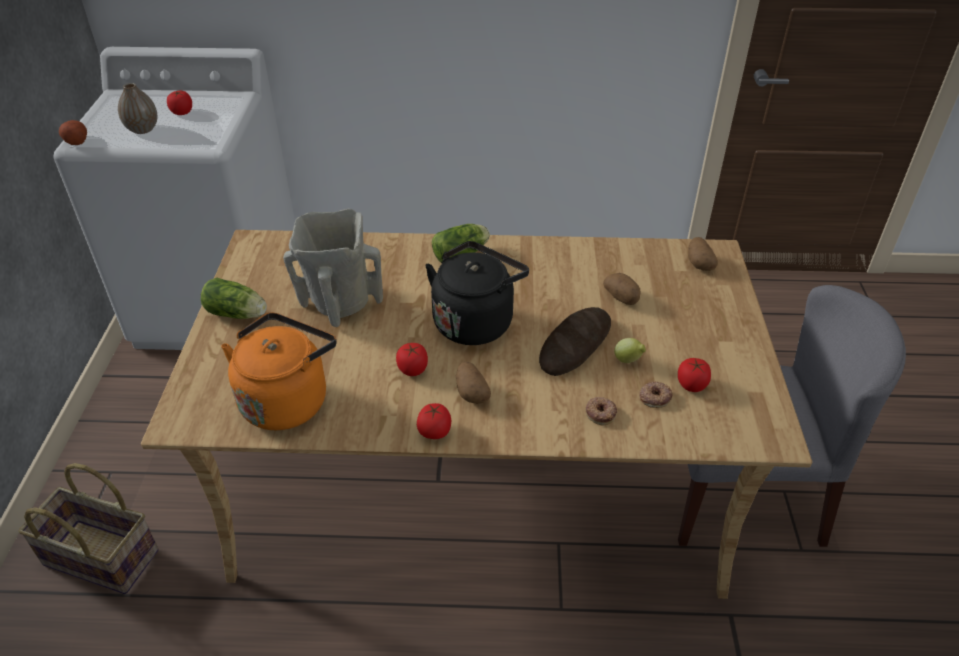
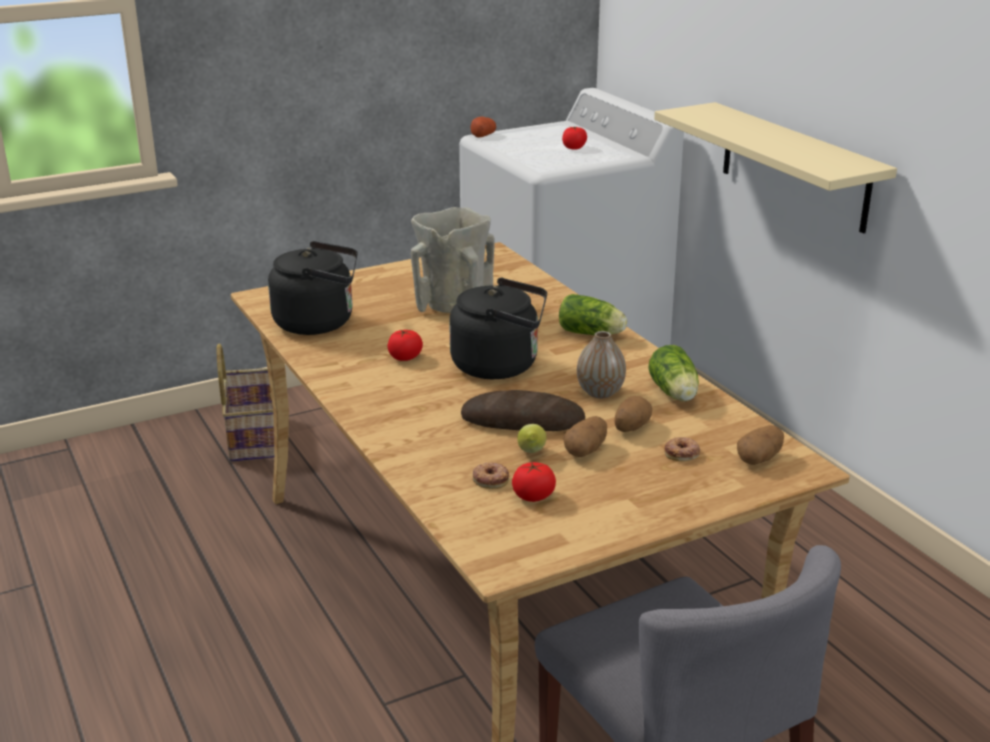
camera: 60 degrees right, 15 degrees down
vase [118,83,158,134] -> vase moved to [577,331,626,398]
lettuce [201,278,267,319] -> lettuce moved to [648,345,699,401]
orange kettle [221,313,336,430] -> black kettle [268,241,358,335]
tomato [417,403,451,439] -> none
potato [456,362,491,404] -> potato moved to [563,416,607,457]
donut [585,397,618,425] -> donut moved to [665,437,700,461]
none -> beige shelf [654,102,897,234]

